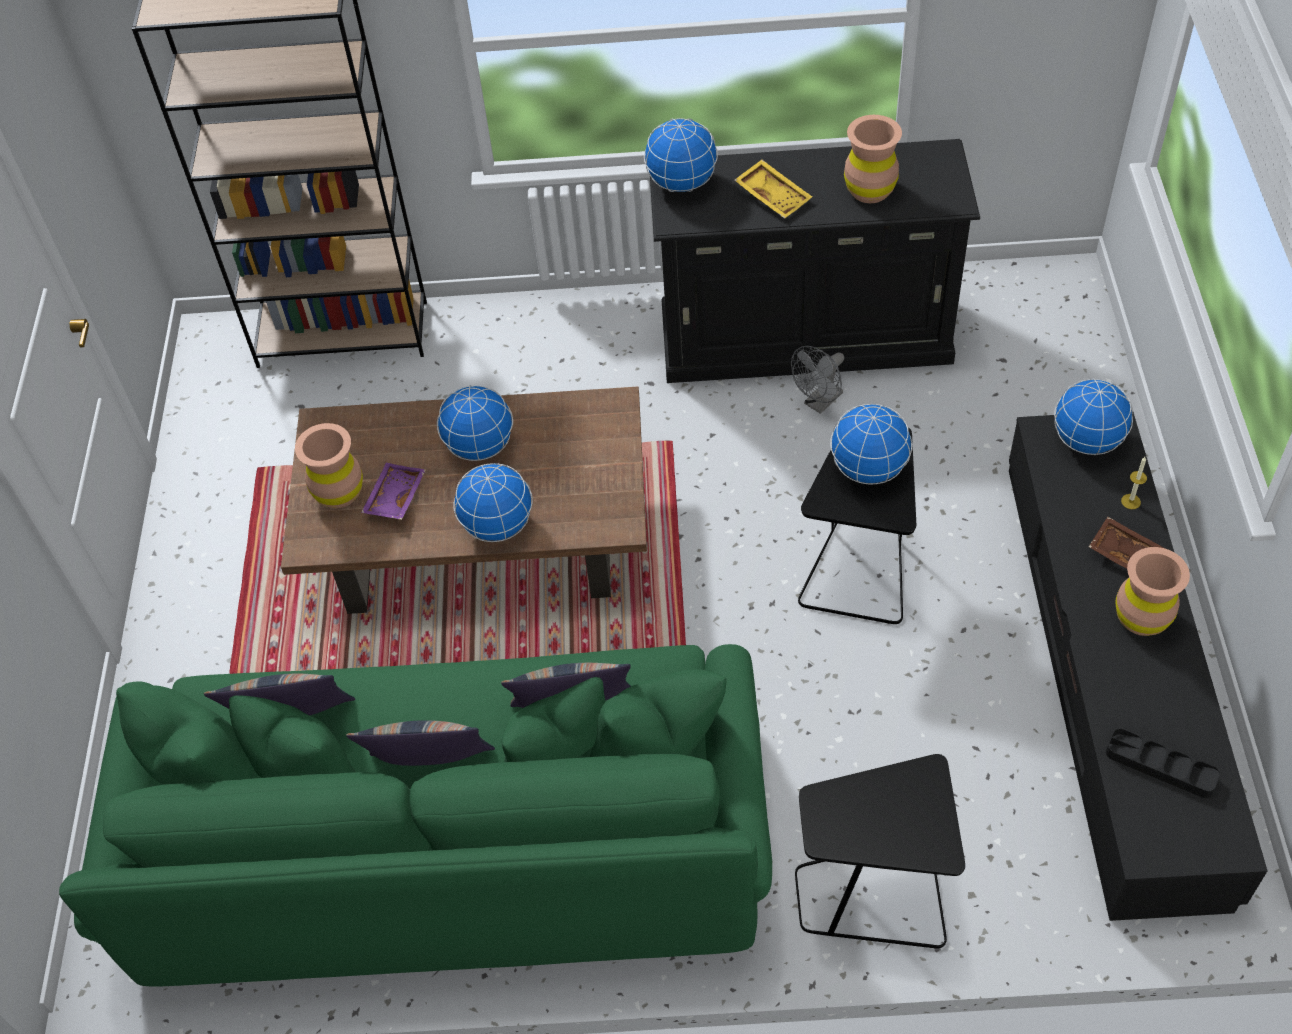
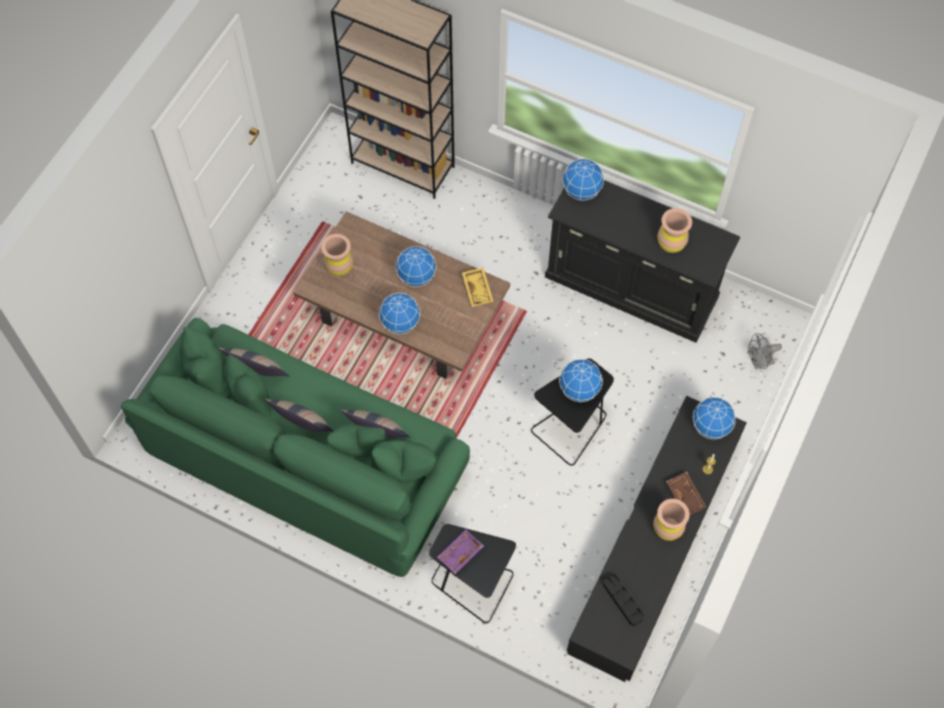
camera: 25 degrees right, 10 degrees up
purple tray [361,463,426,520] -> purple tray moved to [437,530,484,574]
yellow tray [735,160,812,219] -> yellow tray moved to [462,268,493,307]
grey fan [791,346,844,414] -> grey fan moved to [748,333,782,369]

